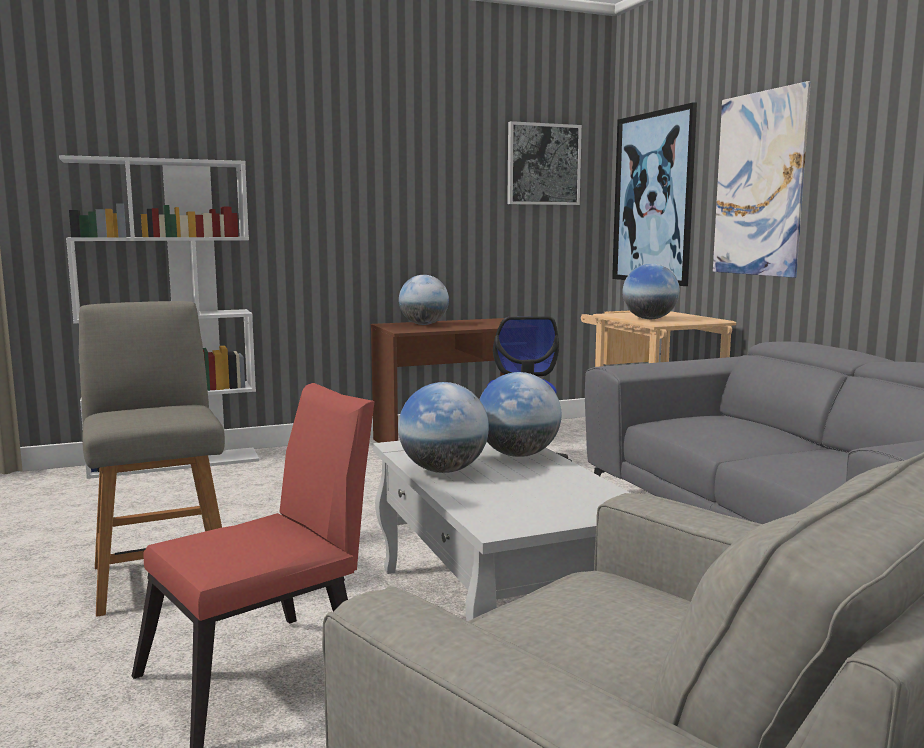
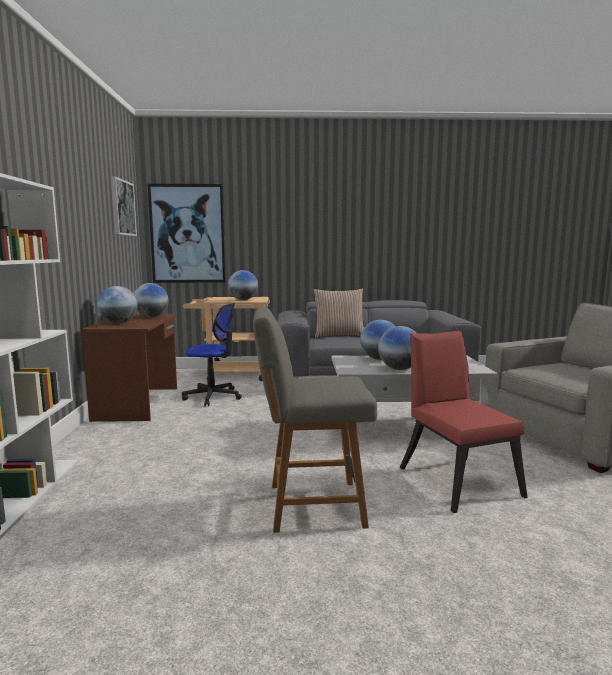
camera: 70 degrees left, 0 degrees up
picture [713,81,811,278] -> none
none -> globe [134,283,169,318]
none -> pillow [313,289,364,338]

